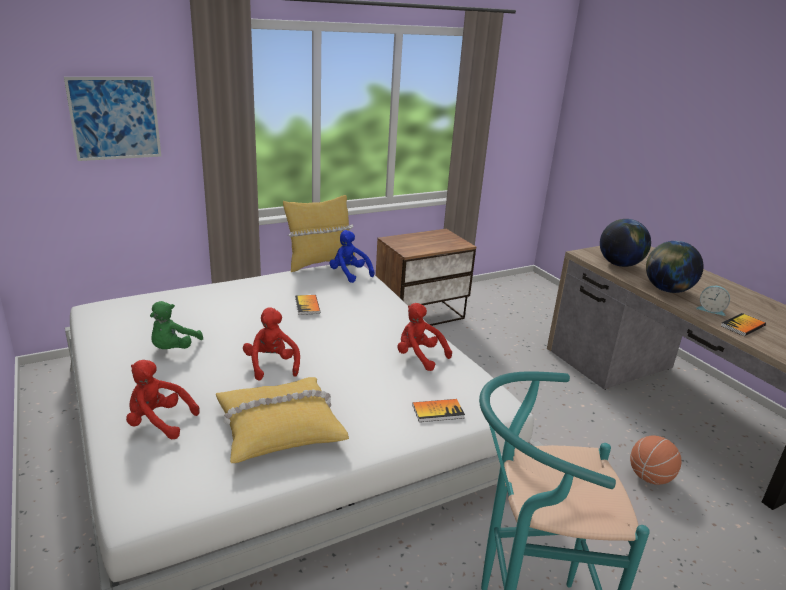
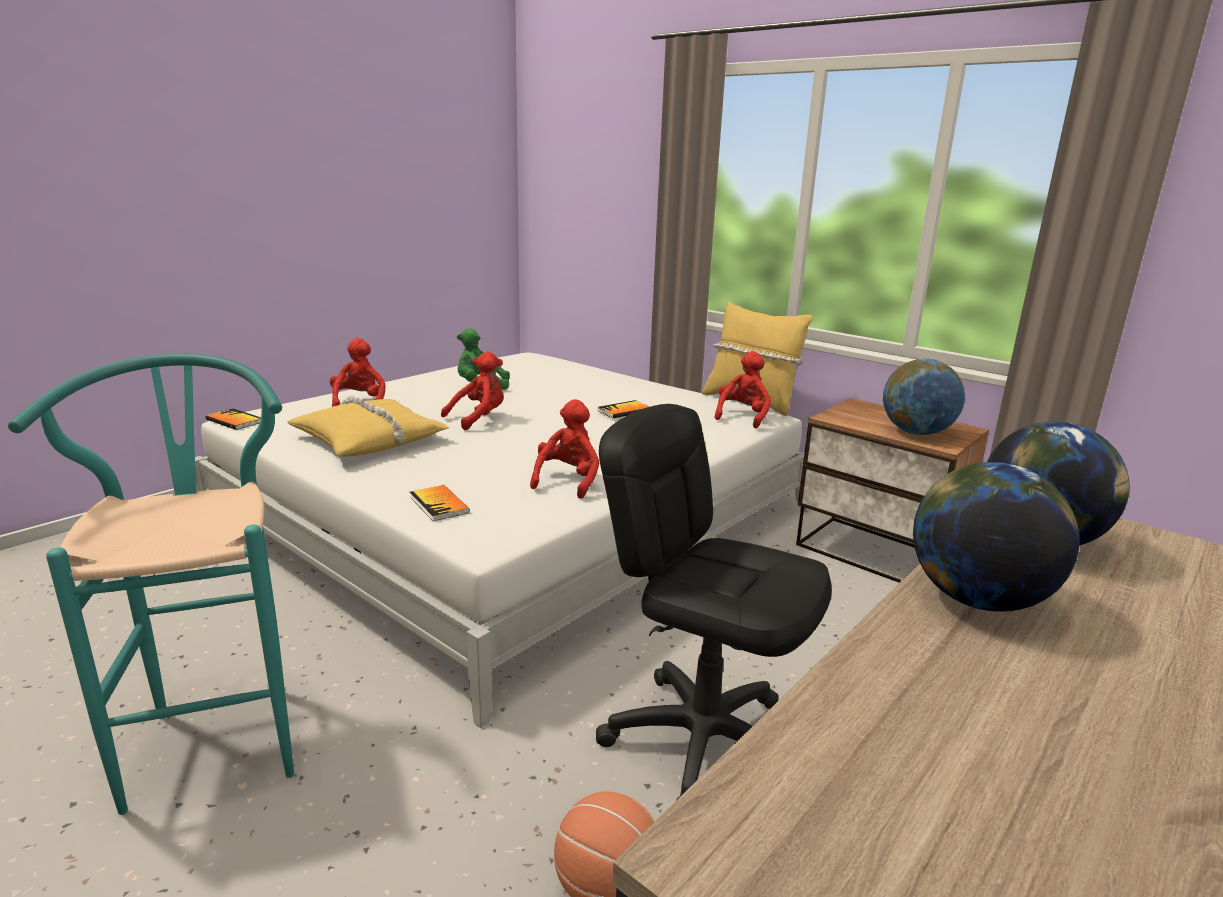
camera: 70 degrees right, 5 degrees down
picture [64,77,161,161] -> none
blue plush toy [329,230,375,283] -> red plush toy [714,351,771,428]
alarm clock [696,286,730,316] -> none
book [721,313,766,336] -> book moved to [205,408,261,430]
none -> black office chair [596,404,832,799]
none -> globe [883,359,965,435]

